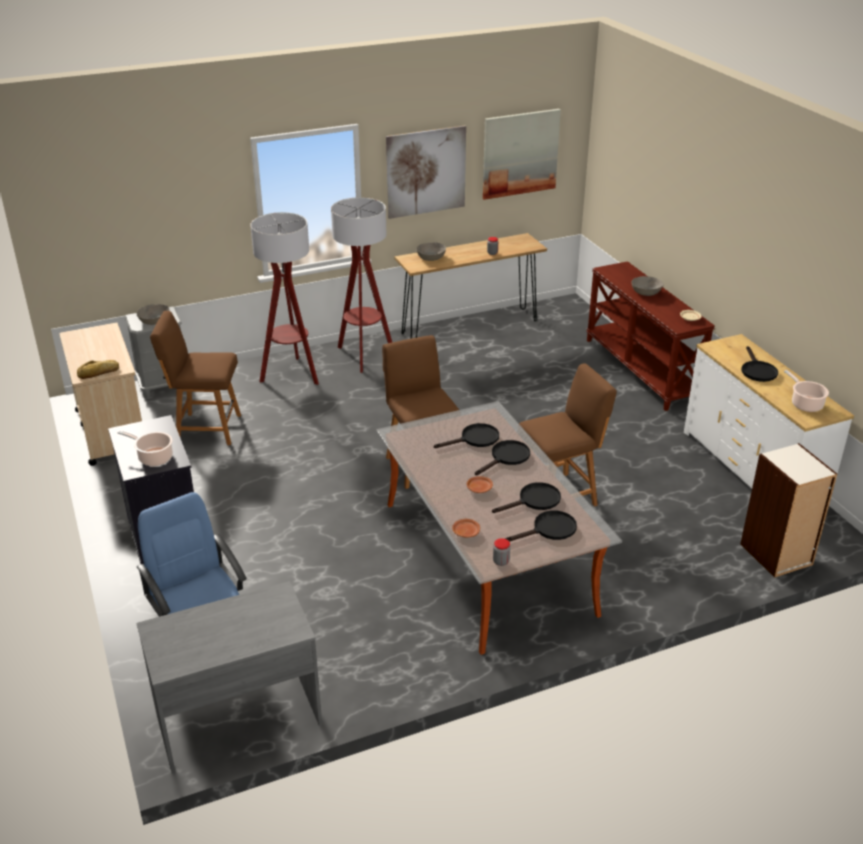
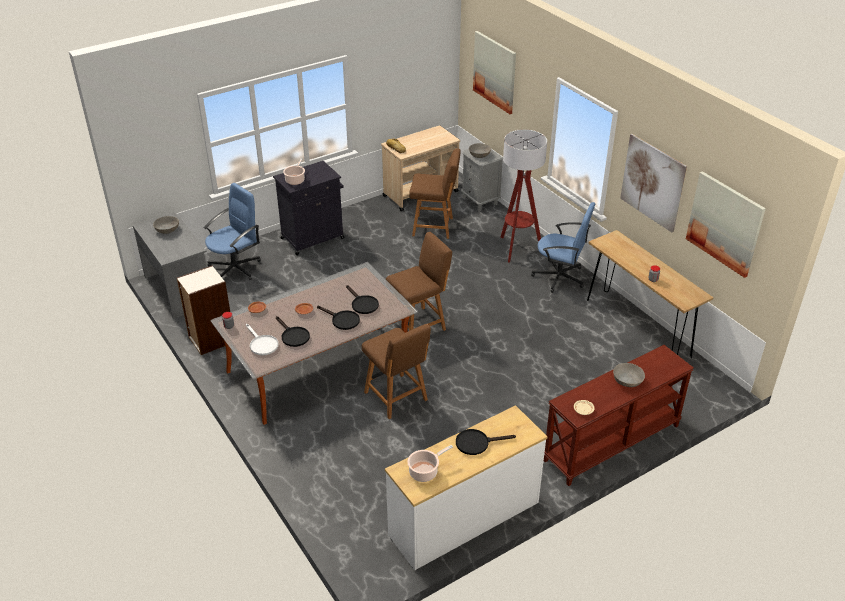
camera: 80 degrees right, 5 degrees up
brown chair [150,311,241,445] -> brown chair turned 105 degrees clockwise [409,148,461,239]
floor lamp [331,197,392,373] -> blue office chair [531,202,595,293]
grey bowl [416,242,446,261] -> grey bowl moved to [153,216,179,234]
black frying pan [505,510,577,542] -> white frying pan [246,324,278,355]
bookcase [740,443,837,578] -> bookcase moved to [177,266,230,355]
none -> picture [473,31,516,114]

